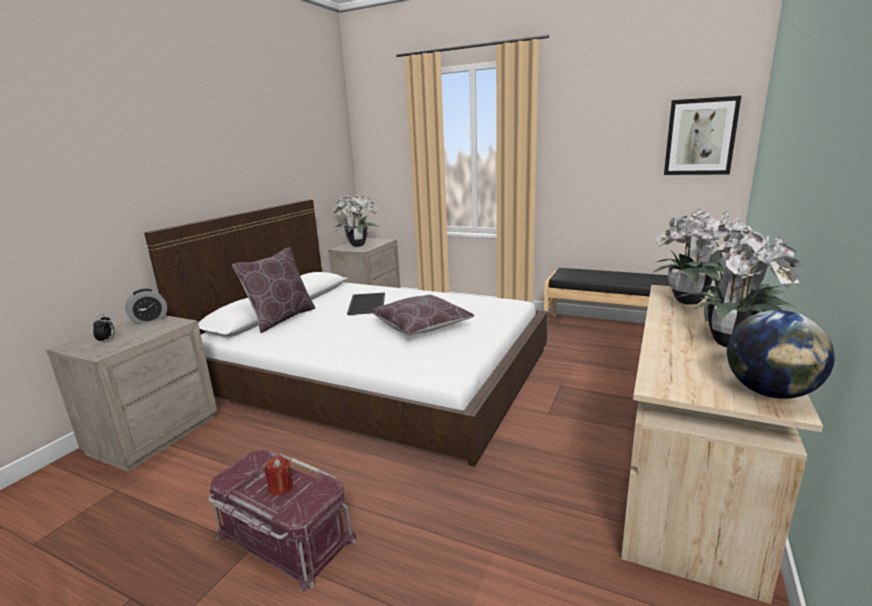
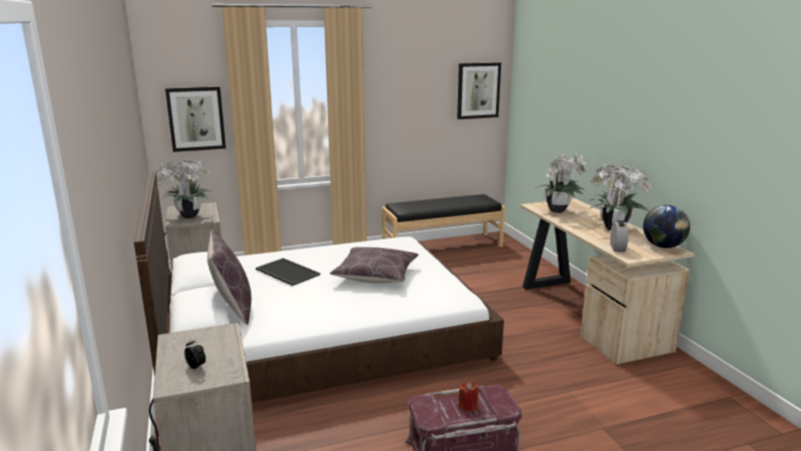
camera: 45 degrees left, 0 degrees up
alarm clock [125,289,167,325] -> alarm clock moved to [610,220,628,252]
none -> picture [165,87,226,152]

